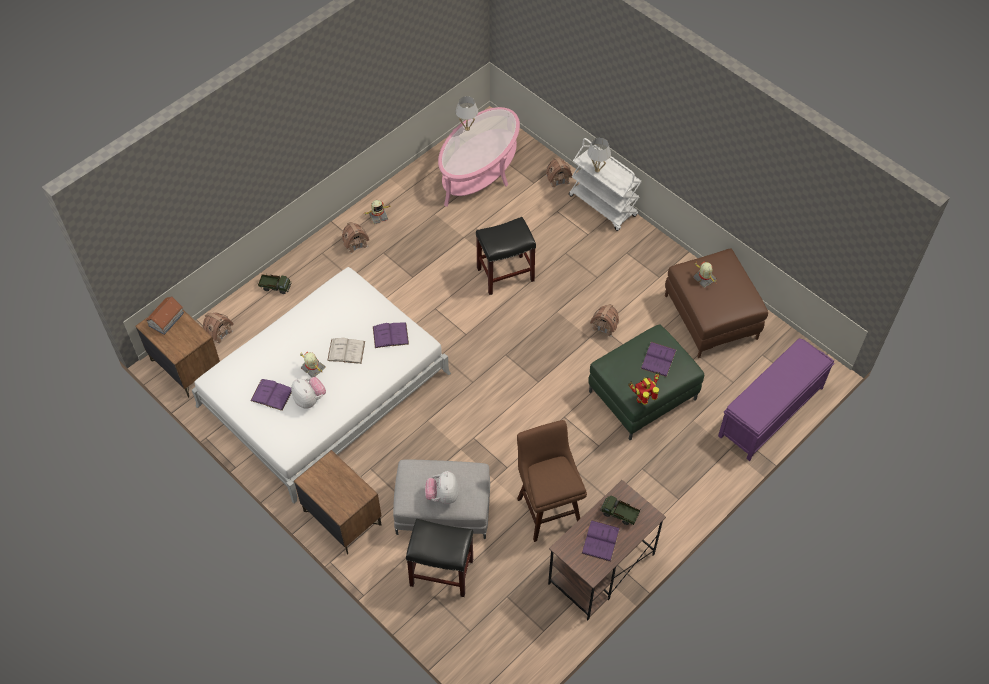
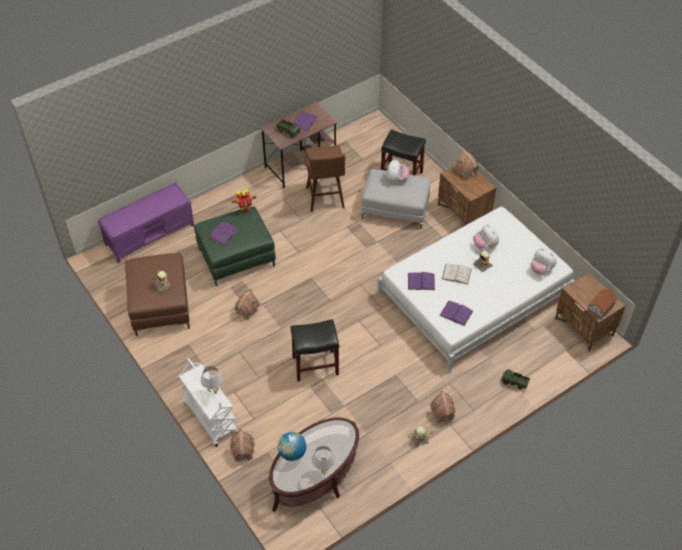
camera: 170 degrees left, 5 degrees down
toy house [203,313,233,344] -> toy house moved to [455,148,479,179]
purple book [250,379,292,411] -> purple book moved to [439,301,473,326]
pink coffee table [438,107,520,207] -> brown coffee table [269,418,359,513]
none -> globe [278,432,306,461]
none -> plush toy [531,248,557,274]

